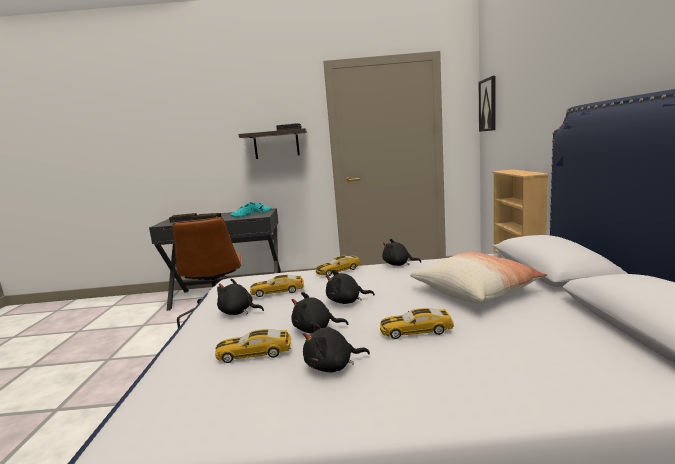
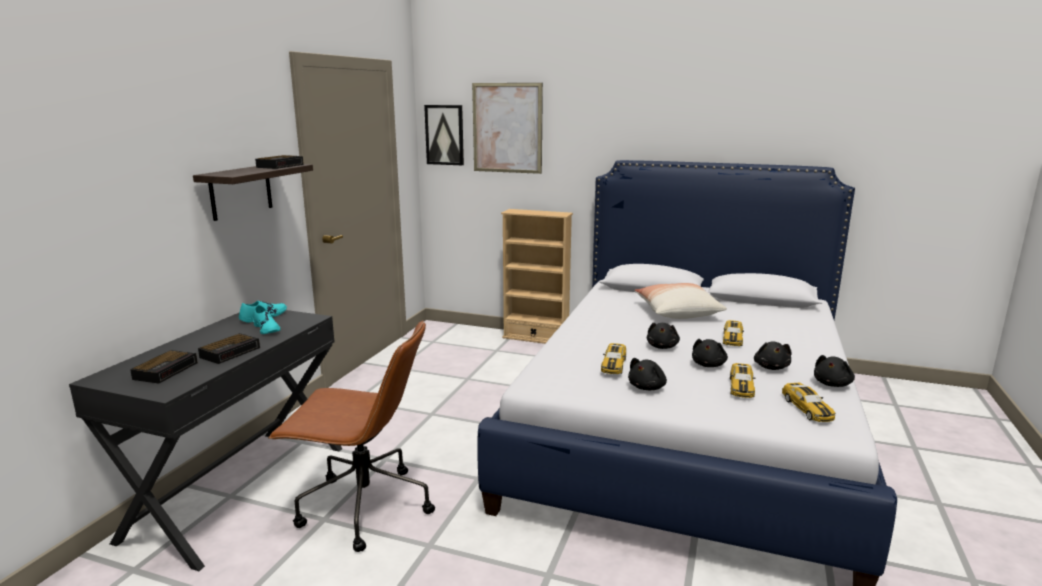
camera: 70 degrees left, 5 degrees up
toy car [316,255,361,276] -> toy car moved to [782,383,835,422]
black plush toy [382,239,421,266] -> black plush toy moved to [814,355,855,387]
none -> picture [472,83,543,174]

